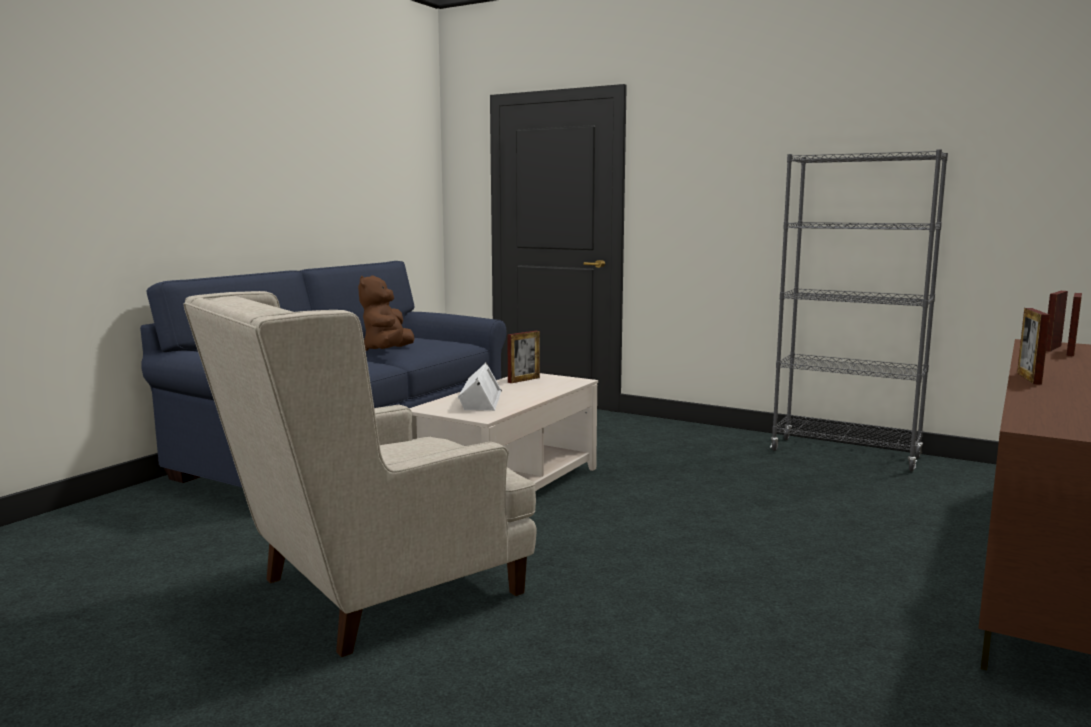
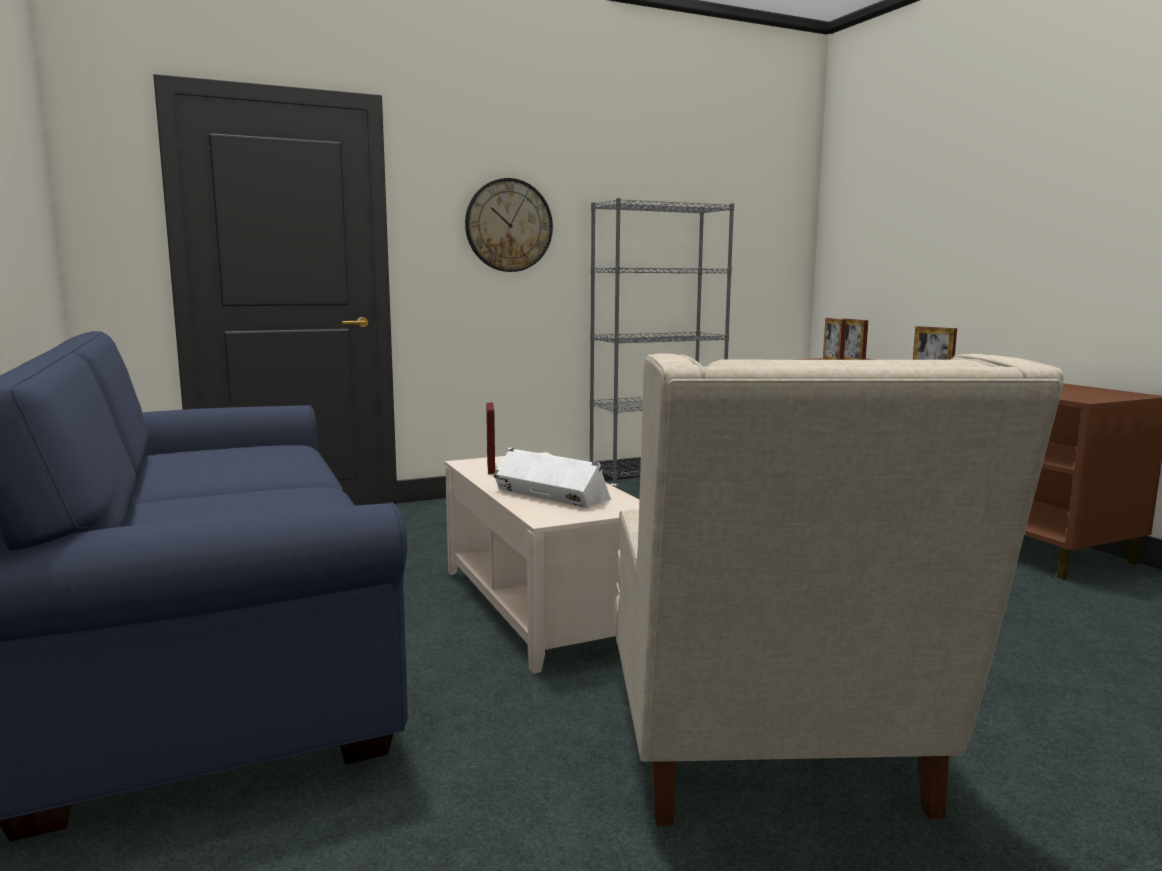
camera: 55 degrees left, 0 degrees up
brown plush toy [358,275,414,351] -> none
none -> wall clock [465,178,553,272]

